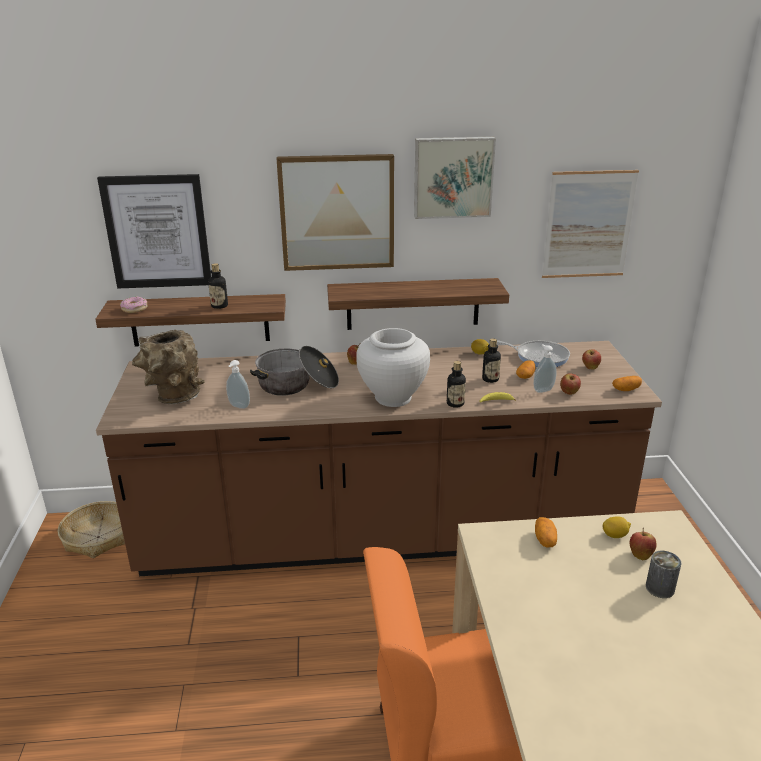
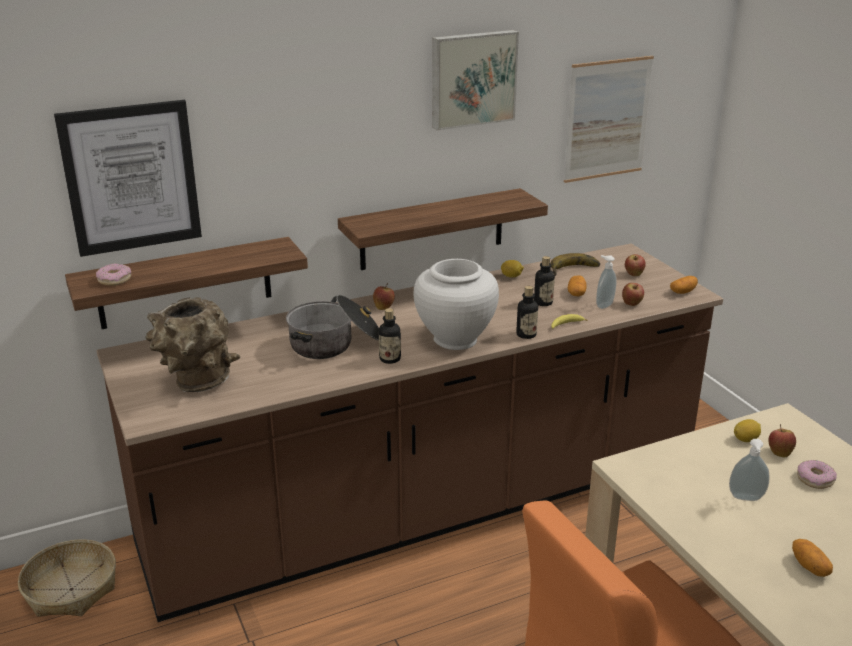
camera: 20 degrees left, 0 degrees up
bottle [208,263,228,309] -> bottle moved to [378,308,401,364]
soap dispenser [226,360,250,409] -> soap dispenser moved to [729,439,770,501]
picture [276,154,394,271] -> none
frying pan [497,340,570,367] -> banana [551,253,600,276]
potato [535,517,557,547] -> potato moved to [792,539,833,577]
can [646,551,681,598] -> donut [797,460,837,489]

